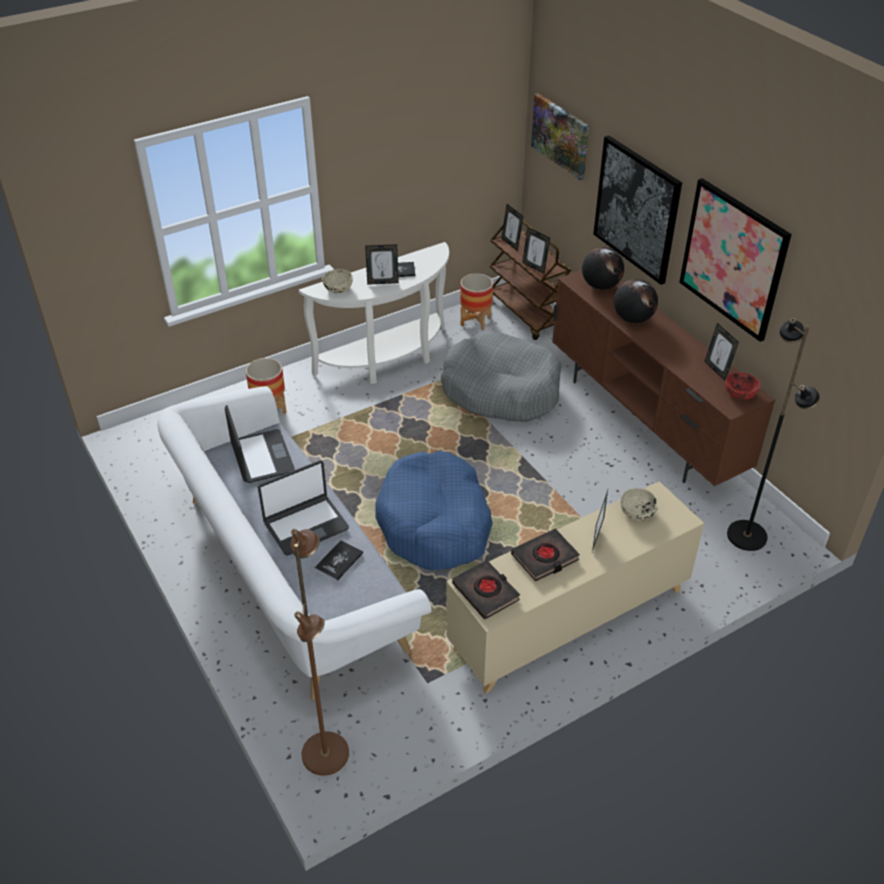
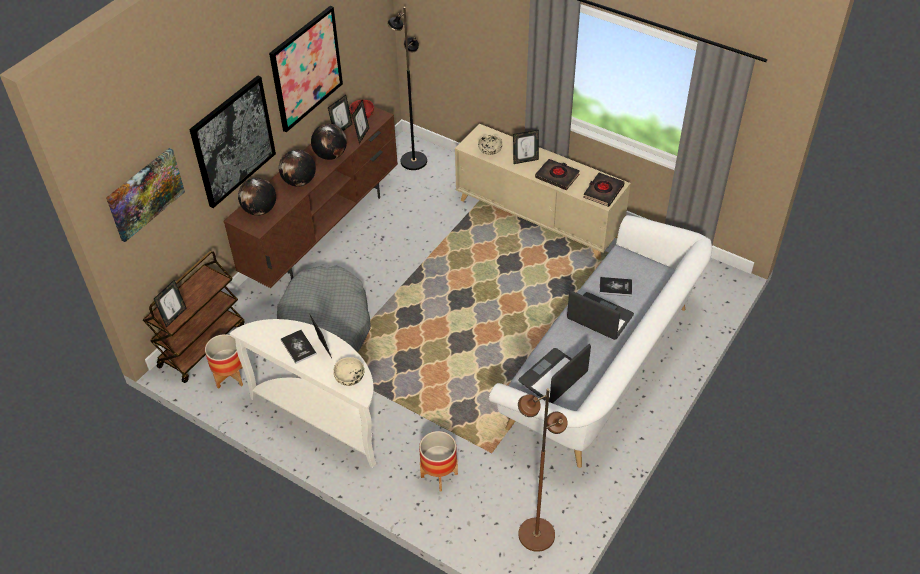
camera: 115 degrees left, 5 degrees up
brown floor lamp [290,529,349,775] -> brown floor lamp moved to [518,388,567,552]
blue dog bed [375,451,493,570] -> none
picture frame [522,227,550,274] -> picture frame moved to [352,99,369,144]
none -> globe [311,124,347,160]

